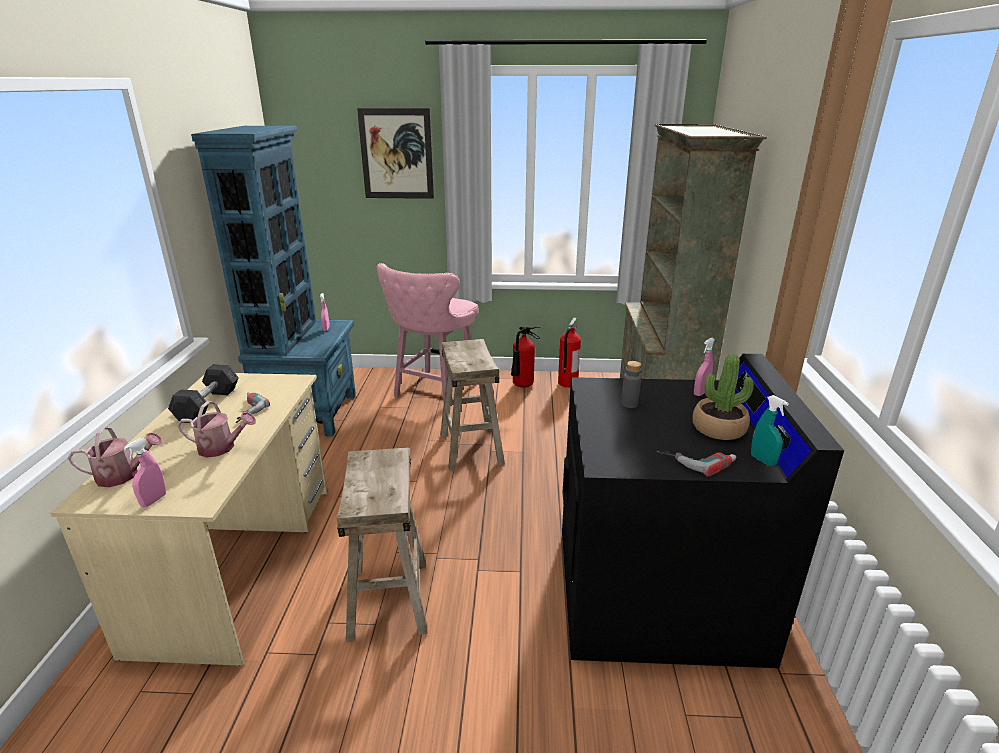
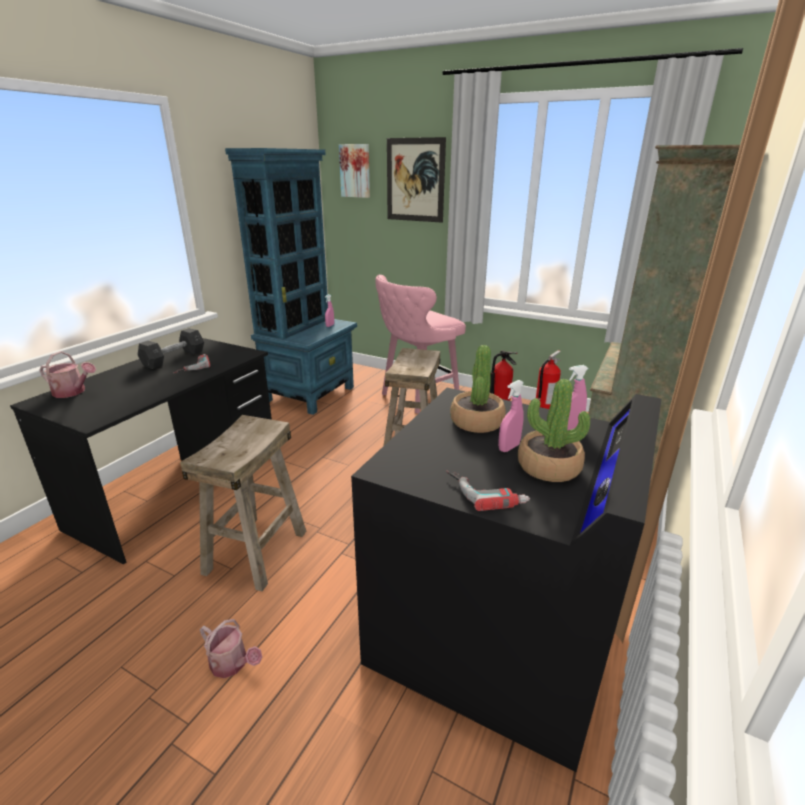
camera: 25 degrees right, 0 degrees up
beige desk [51,373,328,666] -> black desk [10,338,272,564]
pink spray bottle [124,438,166,507] -> pink spray bottle moved to [498,380,524,452]
watering can [178,401,256,458] -> watering can moved to [200,619,262,678]
grey bottle [621,361,642,408] -> potted plant [450,345,506,433]
turquoise spray bottle [751,395,789,466] -> none
none -> picture [339,144,370,198]

